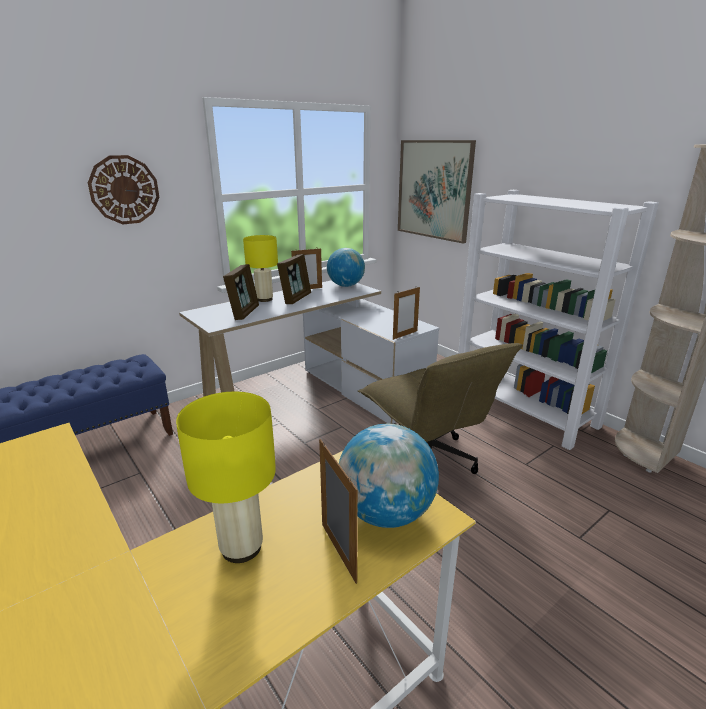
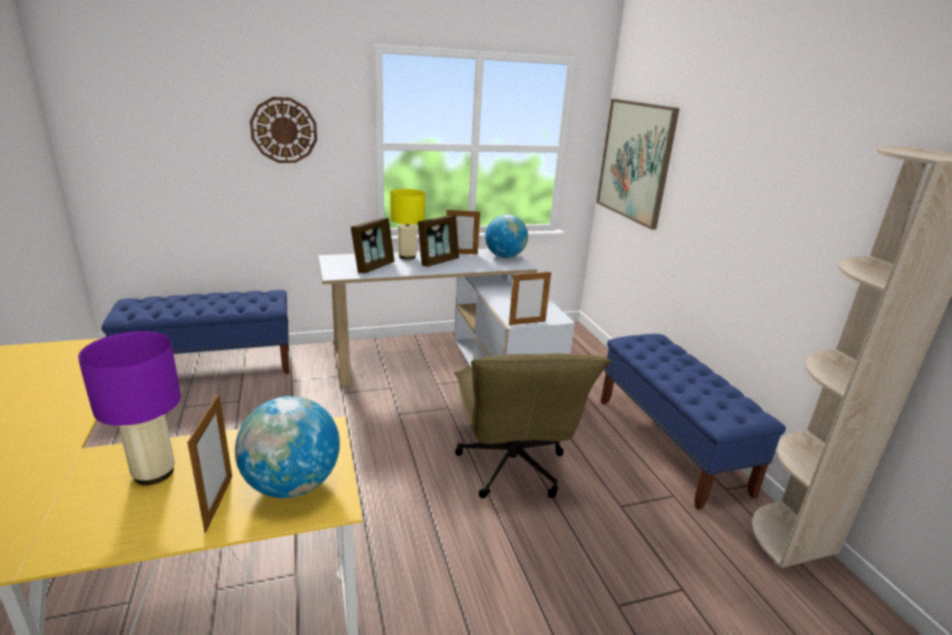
camera: 20 degrees right, 0 degrees up
yellow table lamp [176,392,276,563] -> purple table lamp [78,331,181,485]
white bookcase [458,190,659,450] -> blue bench [601,334,786,510]

